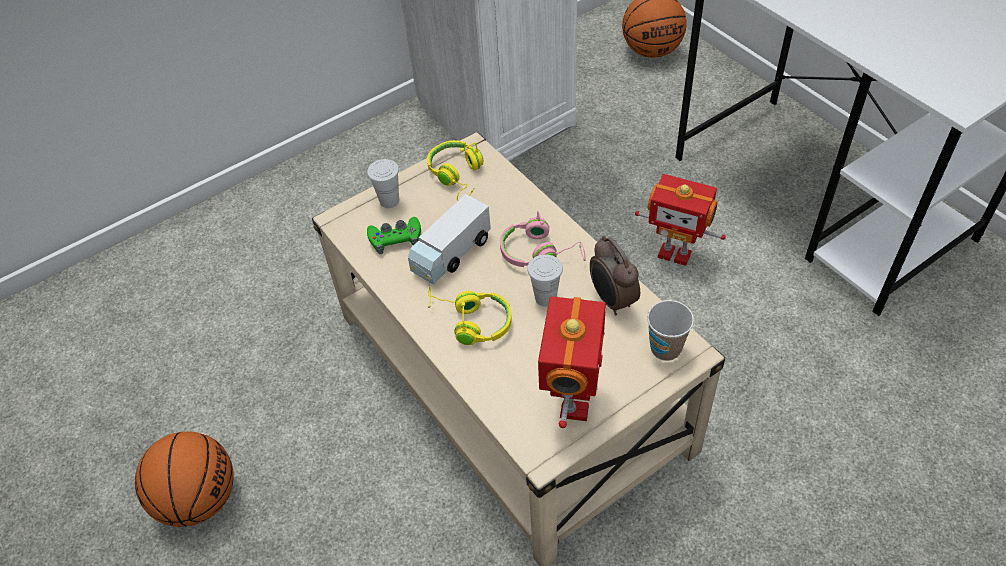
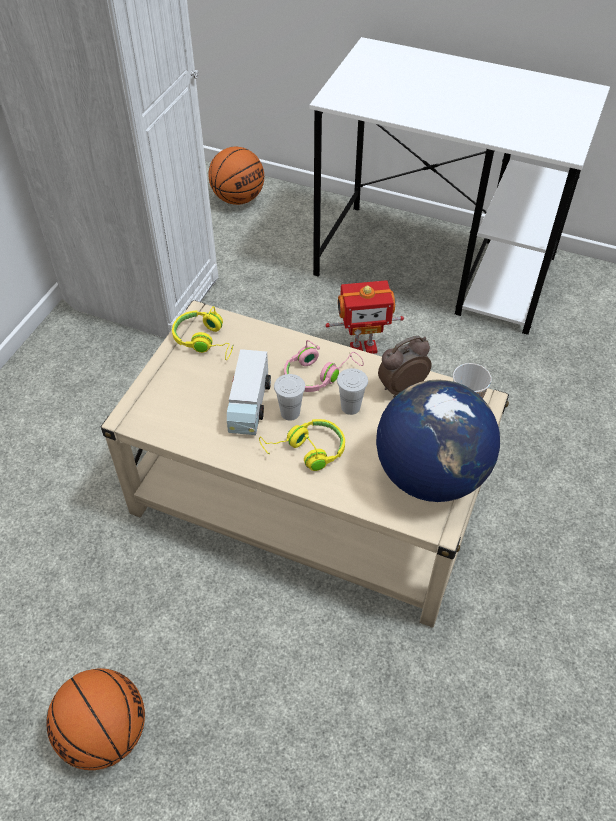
camera: 35 degrees left, 0 degrees up
white cup [367,159,399,208] -> white cup moved to [274,374,305,421]
green game controller [367,217,421,254] -> none
toy robot [538,296,606,428] -> globe [376,379,500,502]
alarm clock [590,236,640,316] -> alarm clock turned 120 degrees clockwise [378,336,432,398]

